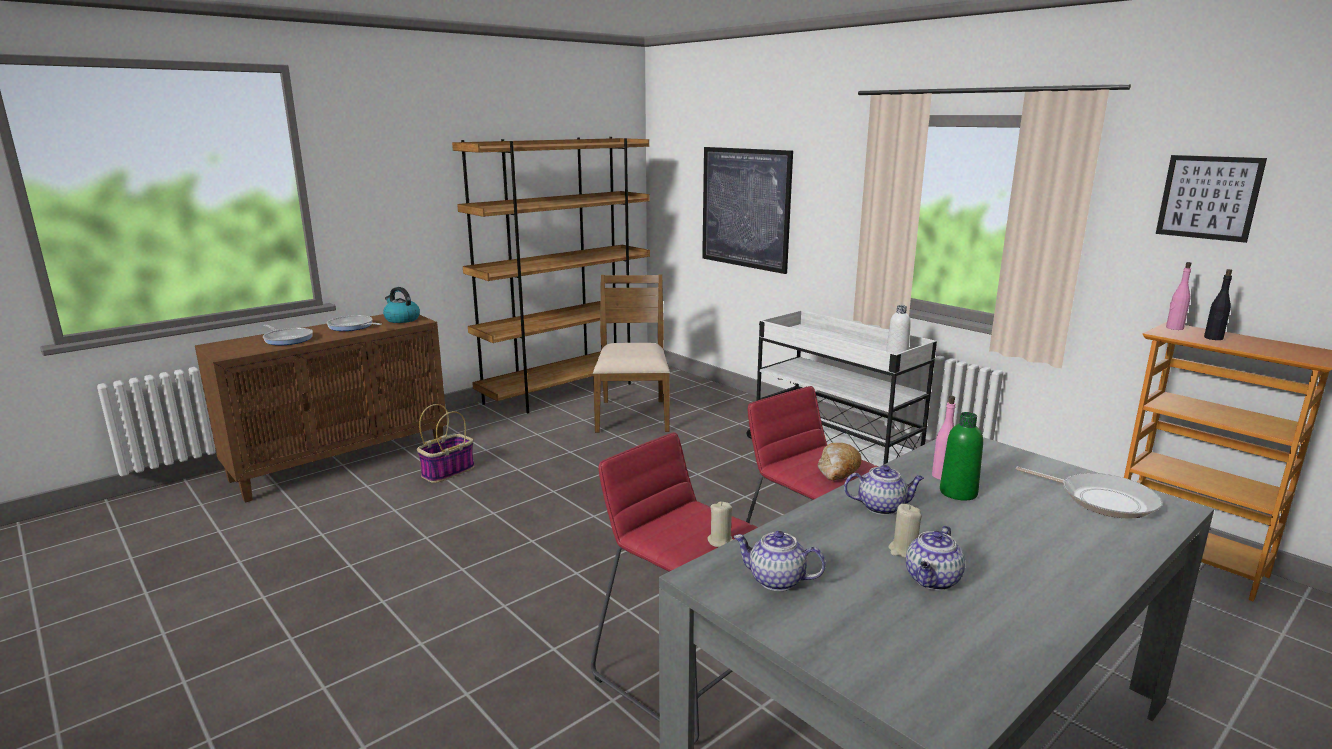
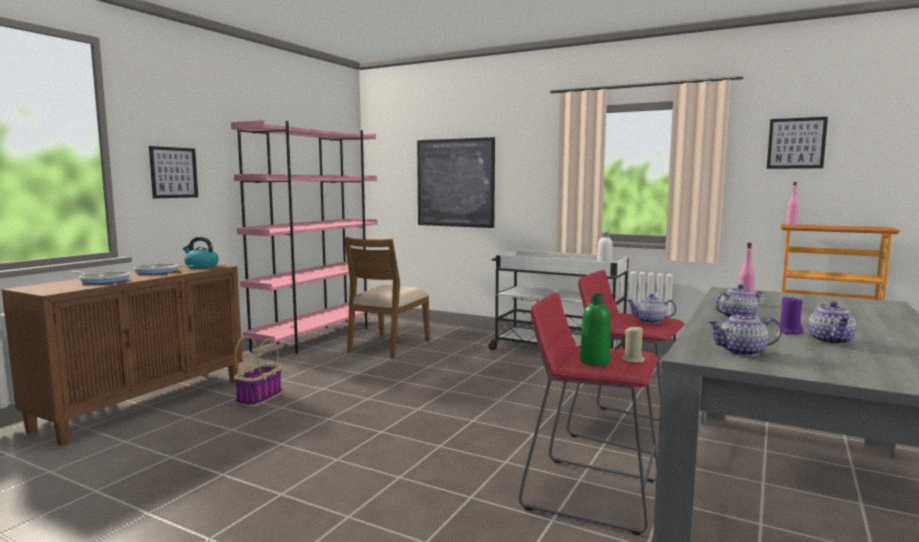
camera: 20 degrees left, 10 degrees down
brown bookcase [452,137,650,413] -> pink bookcase [231,120,378,354]
brown chair [593,274,670,433] -> brown chair turned 135 degrees counterclockwise [344,237,430,359]
bread [818,443,862,481] -> teapot [627,294,677,324]
beige candle [888,504,922,558] -> purple candle [777,295,803,335]
green bottle [940,412,983,500] -> green bottle moved to [580,294,610,366]
frying pan [1016,467,1162,519] -> none
black bottle [1204,269,1232,340] -> none
none -> picture [149,146,198,198]

